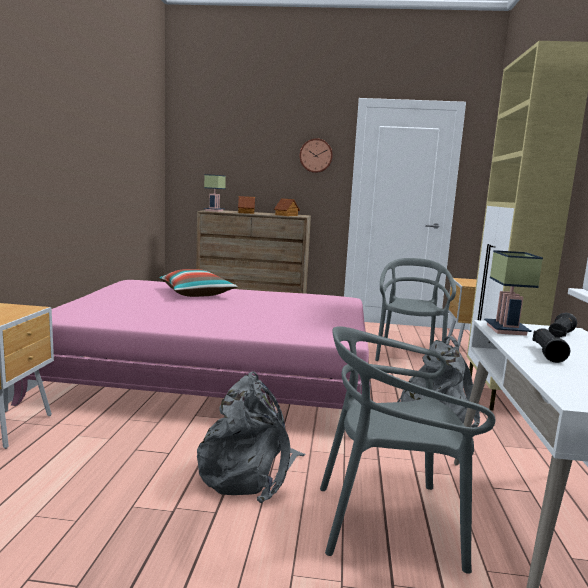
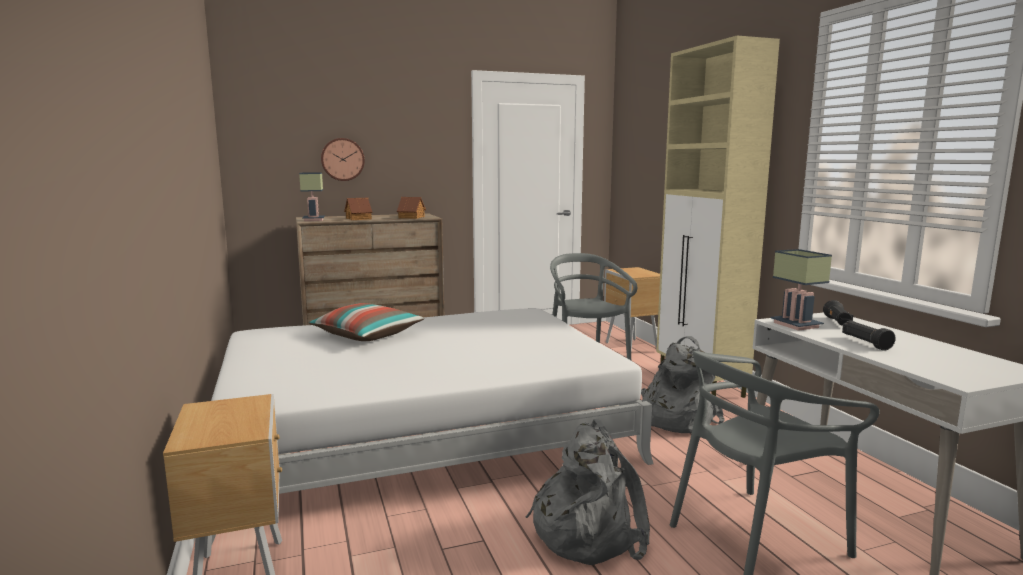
camera: 25 degrees left, 0 degrees up
pink bed [11,280,371,409] -> white bed [211,308,654,544]
wall clock [300,138,333,173] -> wall clock moved to [321,138,365,181]

